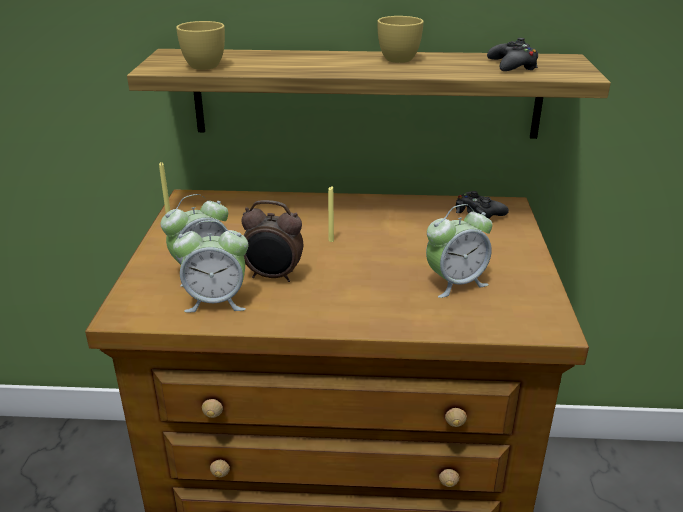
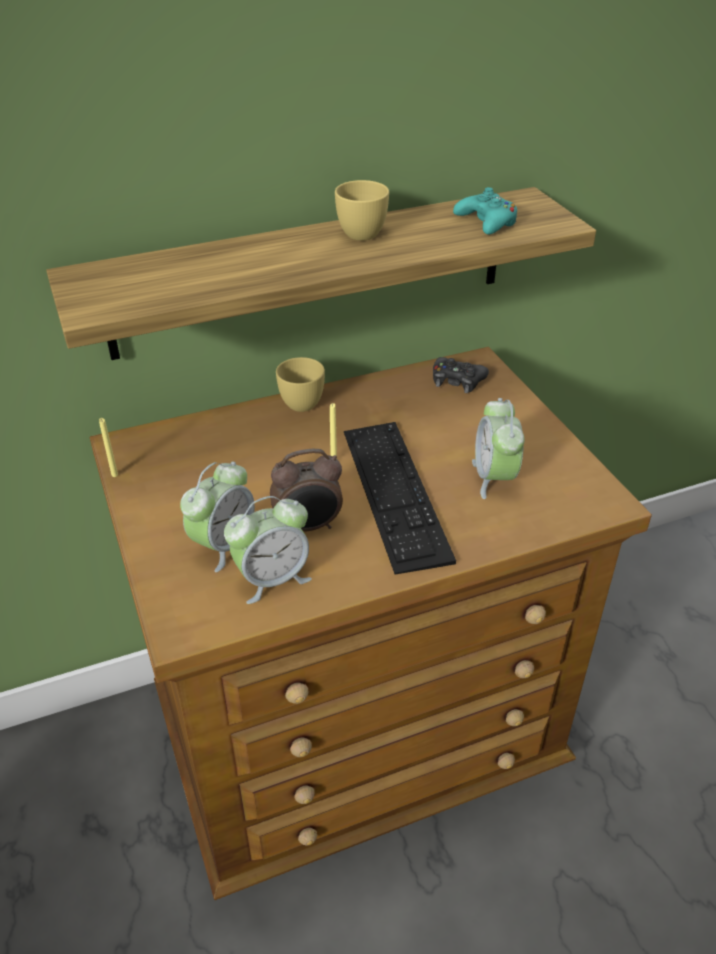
camera: 25 degrees left, 10 degrees up
yellow cup [176,21,225,70] -> yellow cup moved to [276,357,325,412]
alarm clock [426,204,492,298] -> alarm clock turned 135 degrees clockwise [472,398,525,499]
black game controller [487,38,538,71] -> turquoise game controller [453,187,517,235]
none -> keyboard [344,422,456,575]

